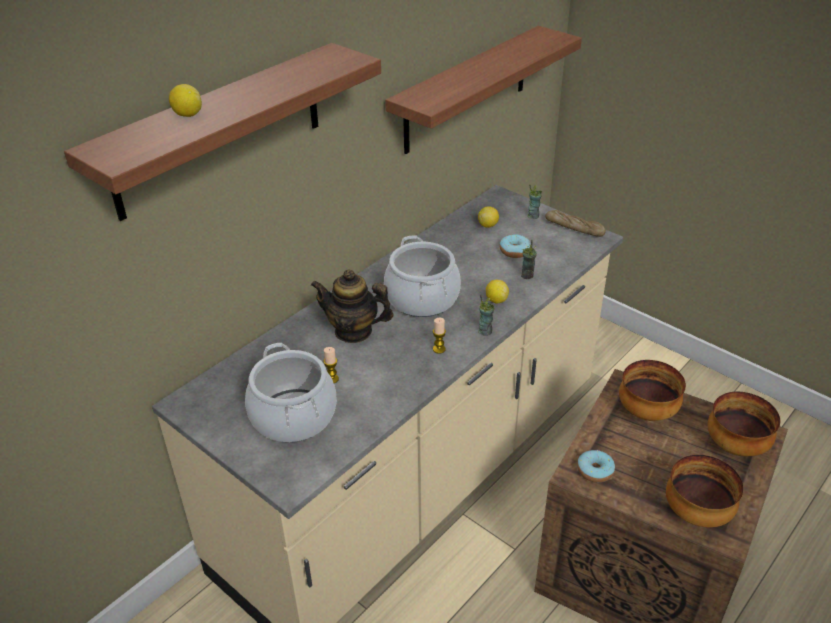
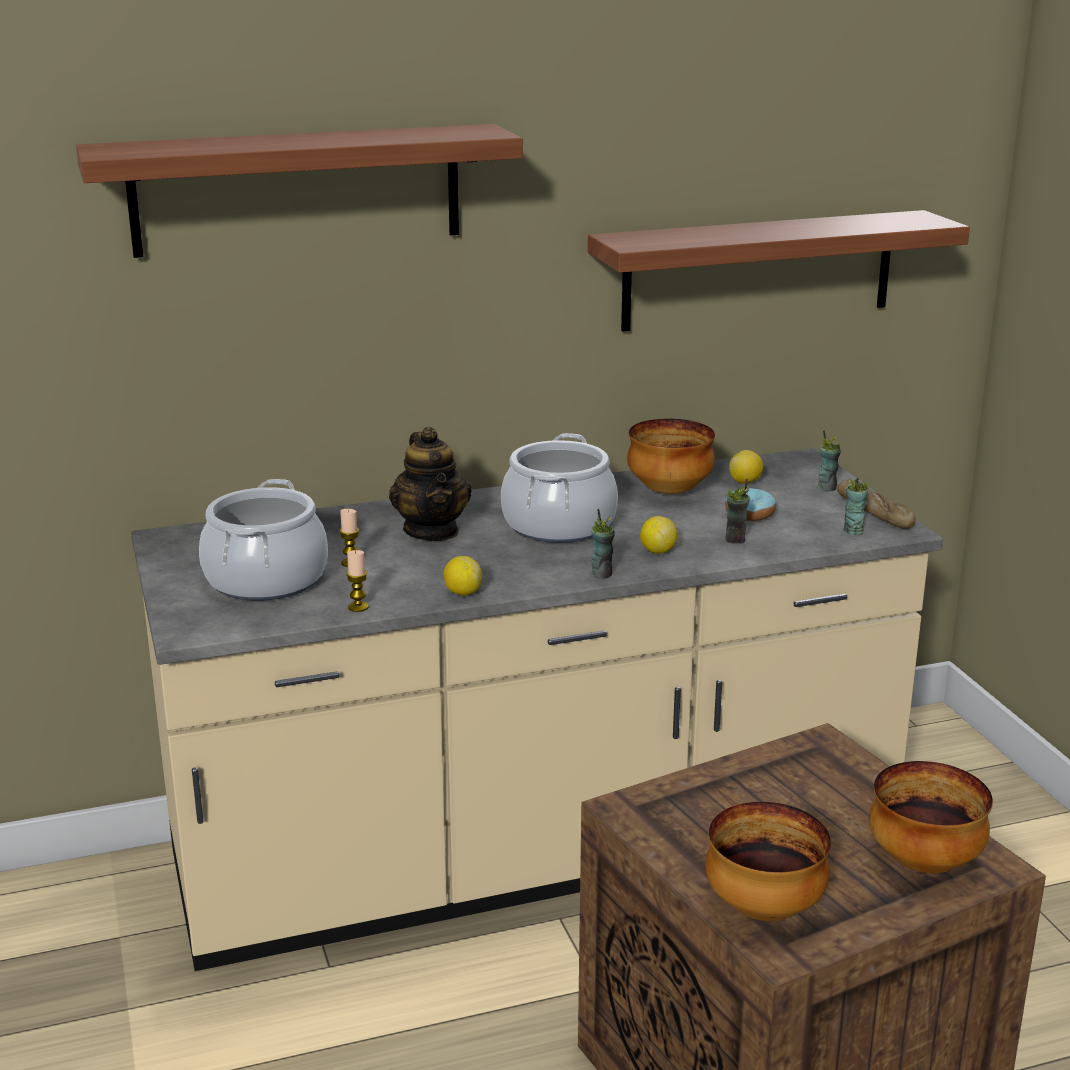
camera: 30 degrees right, 15 degrees down
lemon [169,84,202,117] -> lemon moved to [443,556,482,596]
teapot [311,269,394,343] -> teapot turned 150 degrees counterclockwise [389,427,472,541]
candle [433,318,446,354] -> candle moved to [346,550,369,612]
donut [577,450,615,483] -> none
bowl [619,360,686,421] -> bowl moved to [627,419,715,494]
none -> cup [844,477,870,535]

